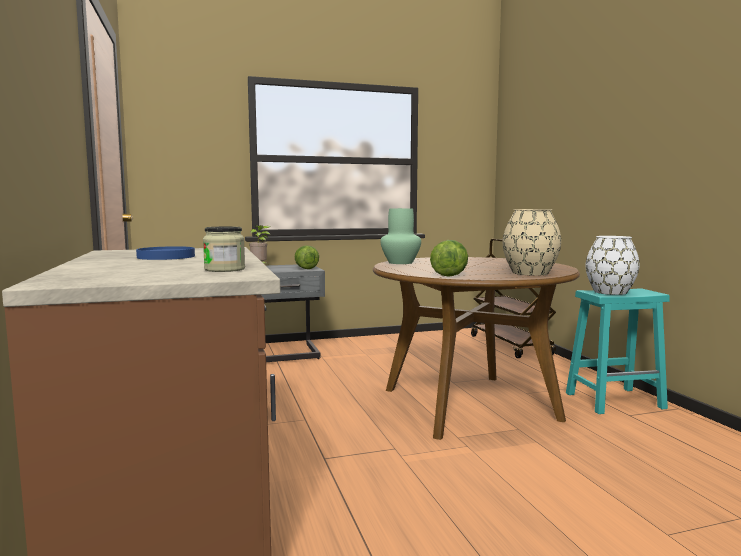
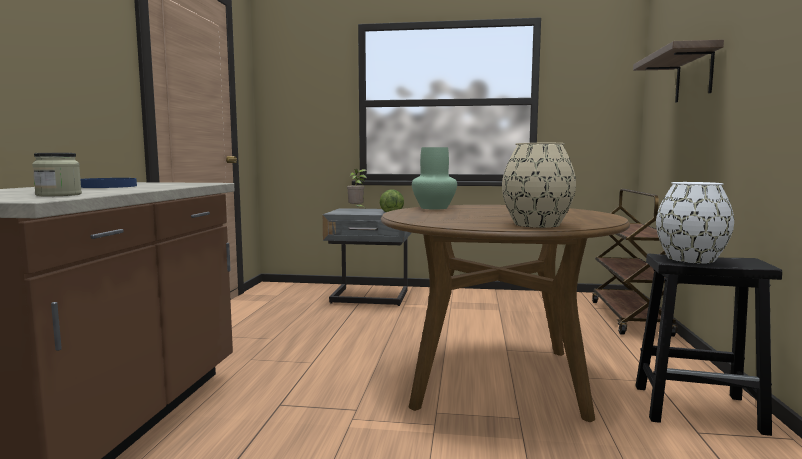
camera: 25 degrees right, 0 degrees up
lettuce [430,240,468,276] -> none
turquoise stool [566,288,670,414] -> black stool [635,254,782,436]
none -> shelf [633,39,724,102]

